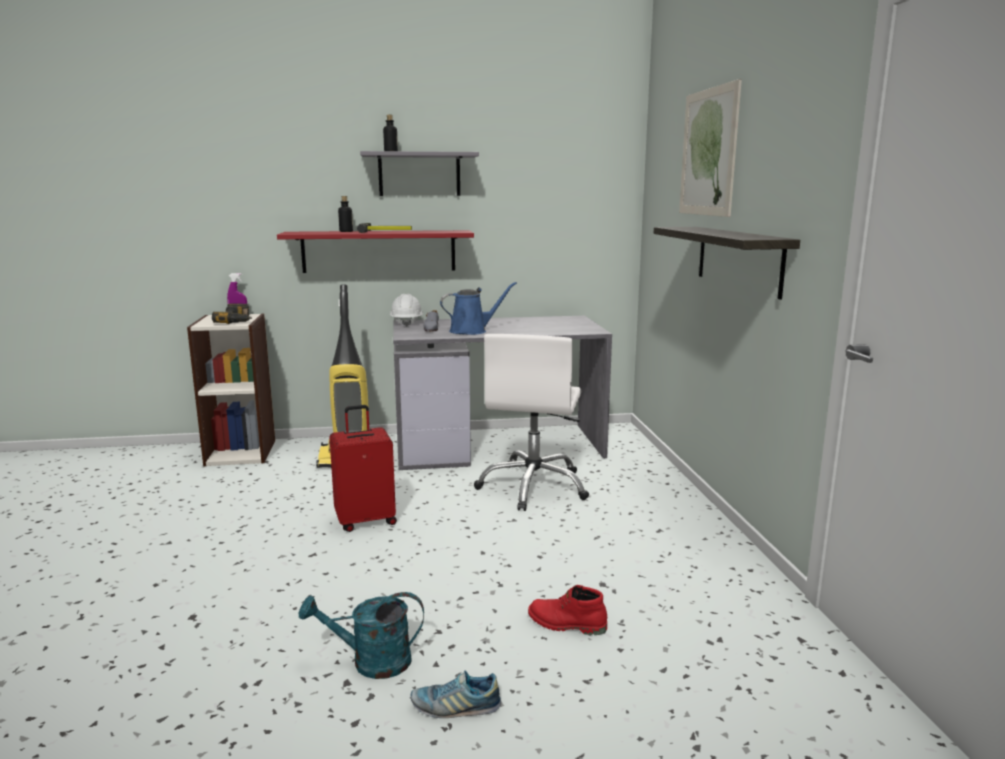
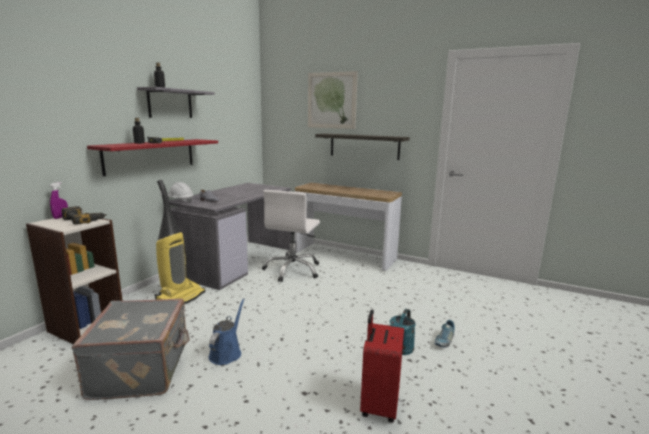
camera: 55 degrees left, 0 degrees up
red suitcase [329,405,397,532] -> red suitcase moved to [360,309,404,423]
blue watering can [440,282,517,335] -> blue watering can moved to [208,298,245,365]
white office chair [474,334,589,511] -> white office chair turned 60 degrees clockwise [262,190,320,282]
red boot [528,585,607,635] -> none
none -> grey suitcase [71,298,190,400]
none -> console table [295,182,402,271]

